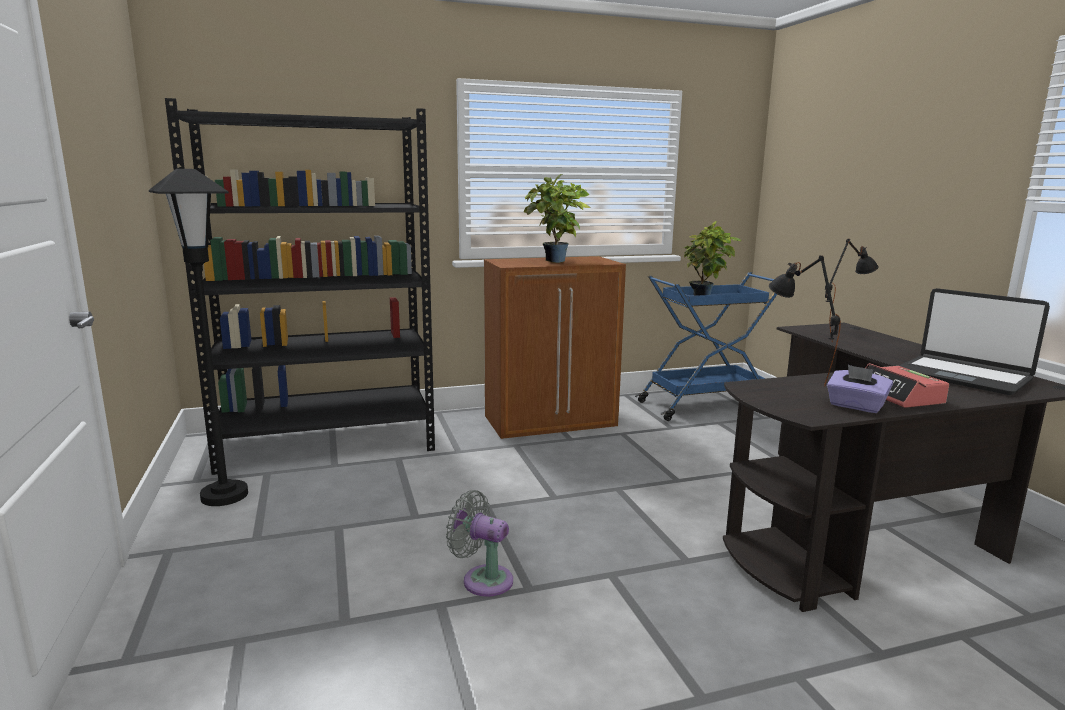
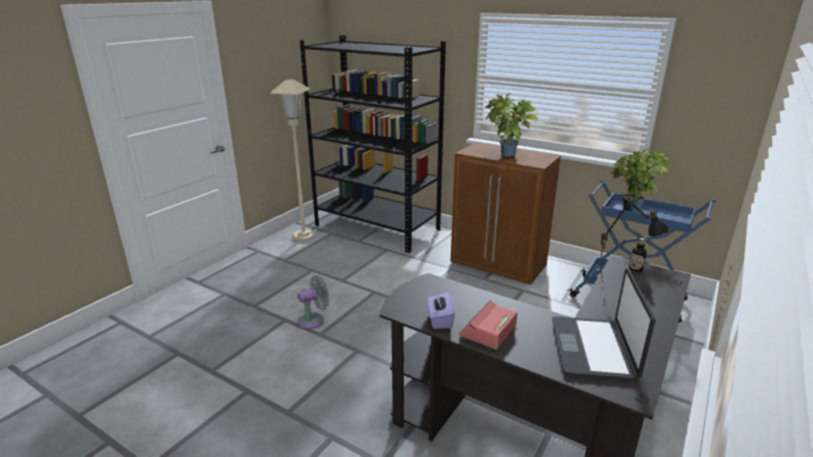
camera: 50 degrees right, 10 degrees up
black floor lamp [149,169,248,506] -> beige floor lamp [270,79,315,242]
grey fan [446,490,513,597] -> grey fan turned 75 degrees clockwise [297,276,329,329]
black table lamp [769,255,841,387] -> none
none -> bottle [629,238,647,272]

